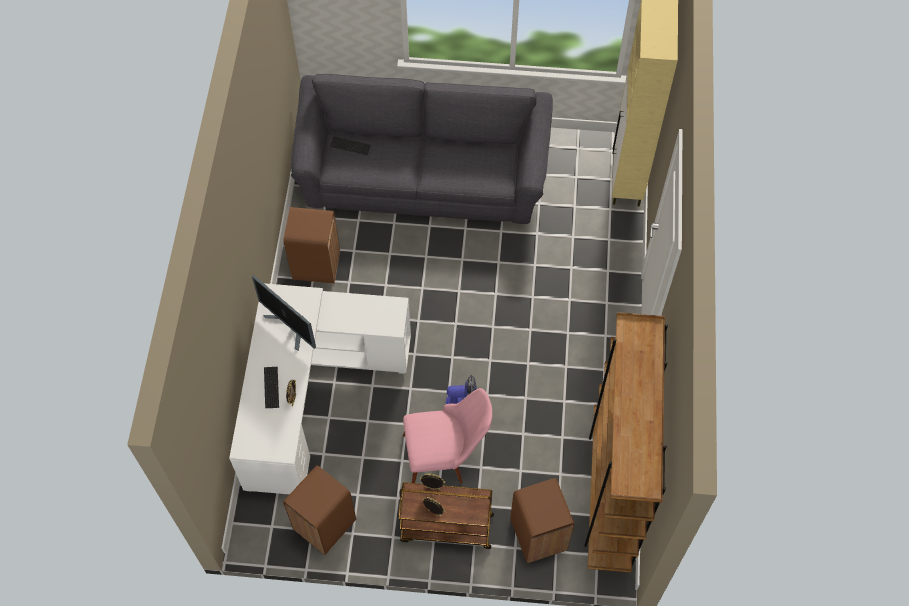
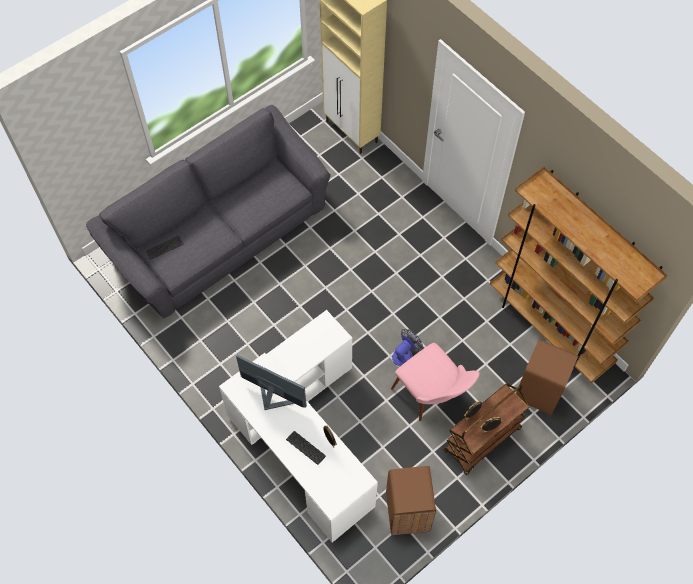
camera: 45 degrees left, 0 degrees up
monitor [252,275,316,351] -> monitor turned 150 degrees counterclockwise [236,355,307,410]
brown trash can [284,207,340,283] -> none
pink chair [403,388,492,483] -> pink chair turned 105 degrees clockwise [391,343,480,421]

